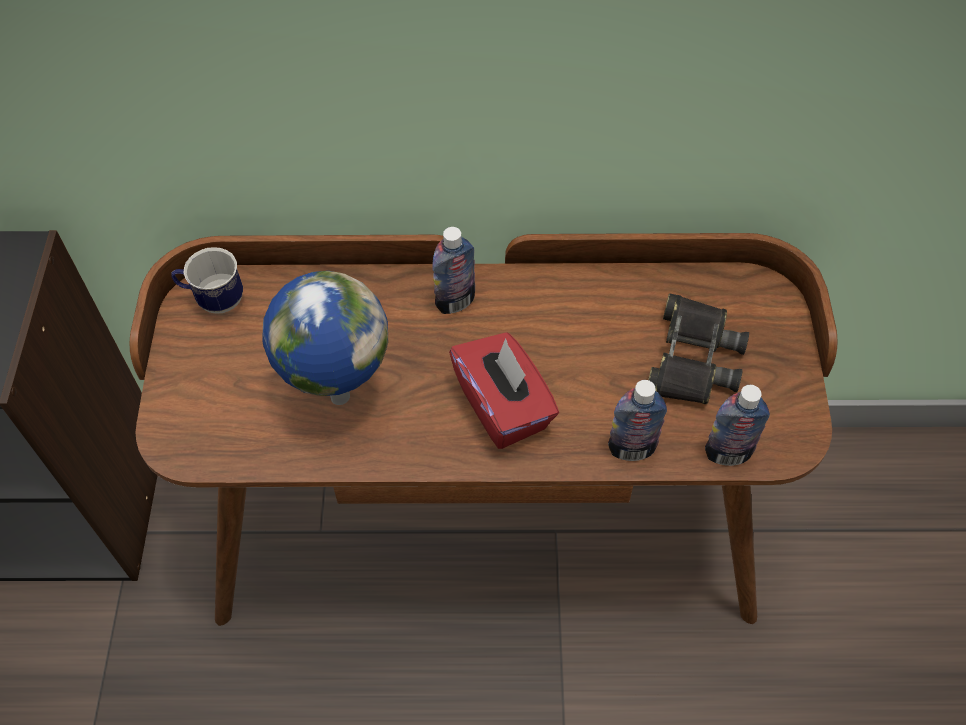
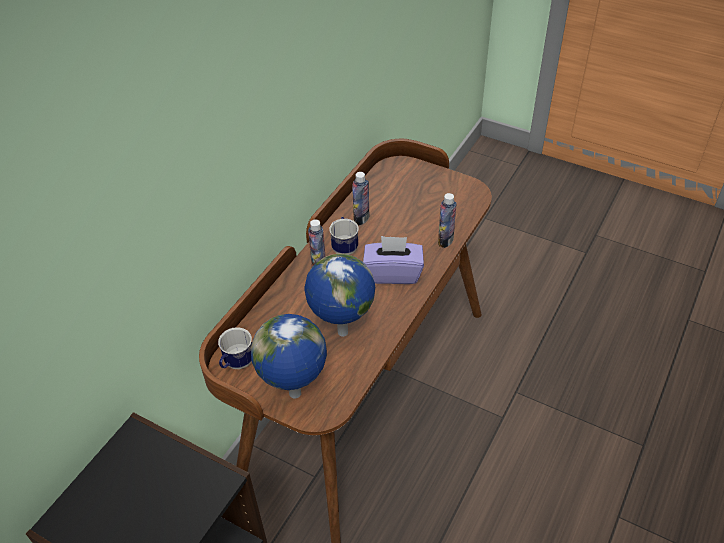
camera: 60 degrees left, 10 degrees down
red tissue box [449,332,559,449] -> purple tissue box [363,236,424,284]
black binoculars [648,293,749,404] -> none
bottle [705,385,770,466] -> bottle moved to [352,172,369,226]
none -> globe [251,314,327,398]
none -> mug [329,217,359,255]

